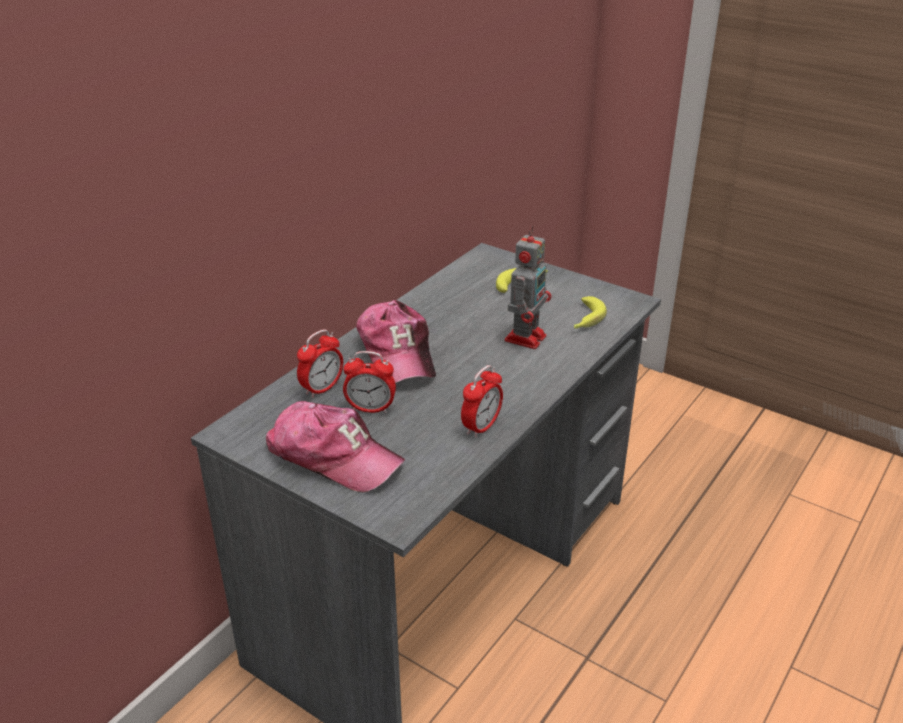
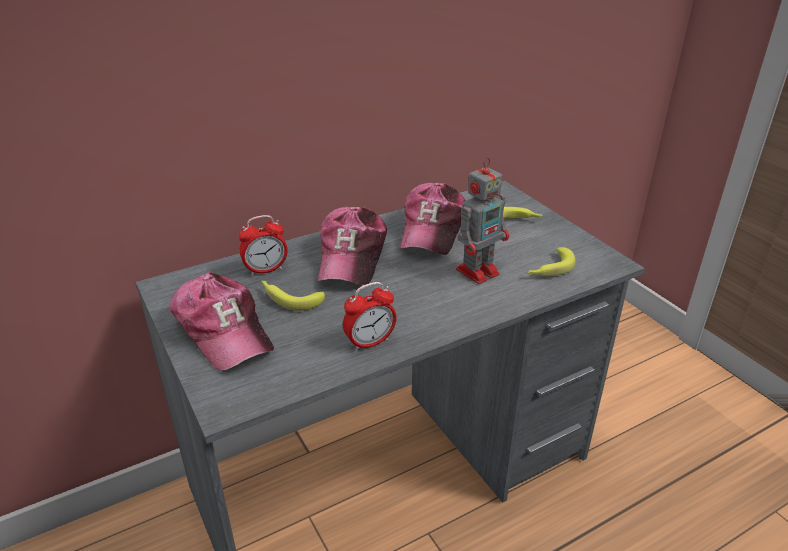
camera: 25 degrees right, 0 degrees up
alarm clock [343,351,396,413] -> banana [261,281,325,311]
none -> cap [400,183,465,255]

